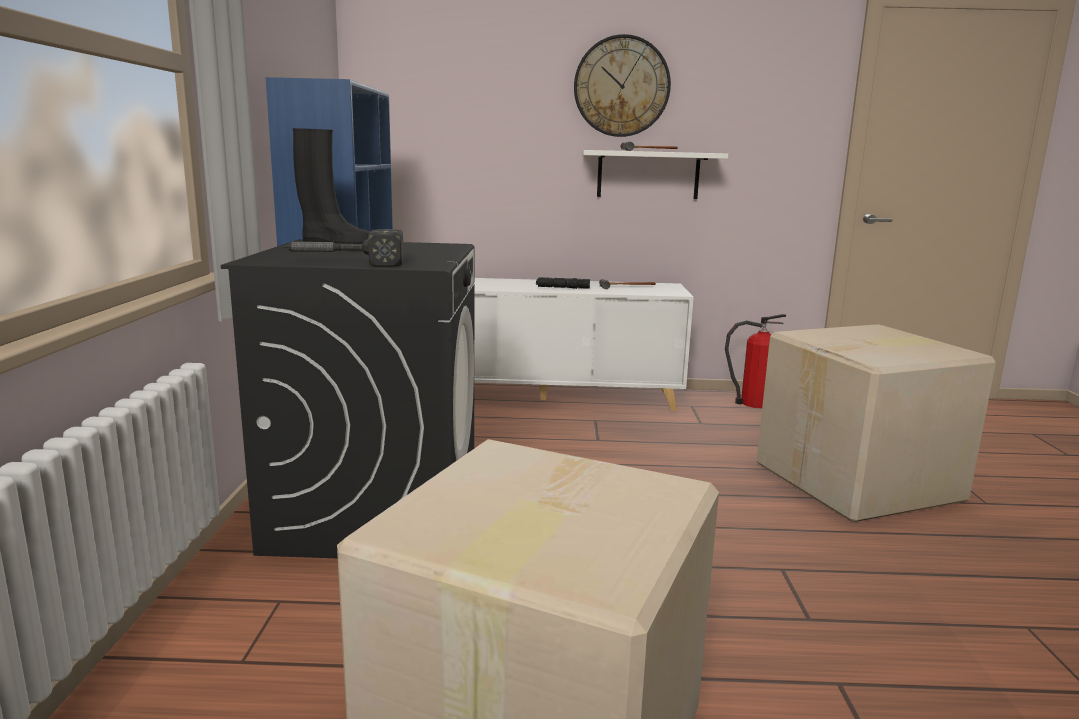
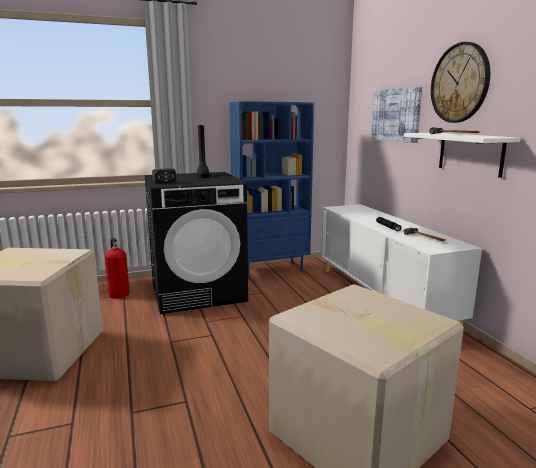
camera: 70 degrees right, 0 degrees up
fire extinguisher [725,314,786,408] -> fire extinguisher moved to [105,238,130,299]
none -> picture [371,87,422,143]

